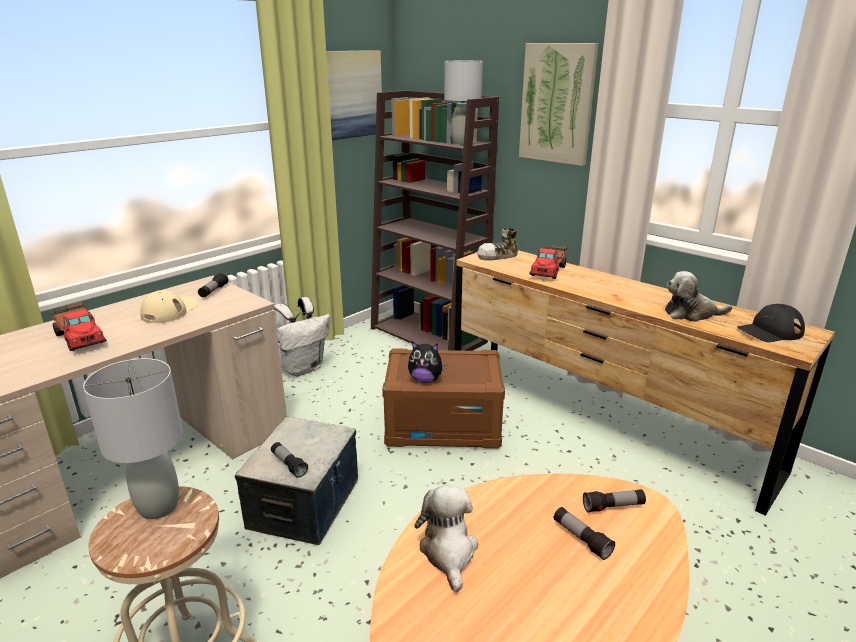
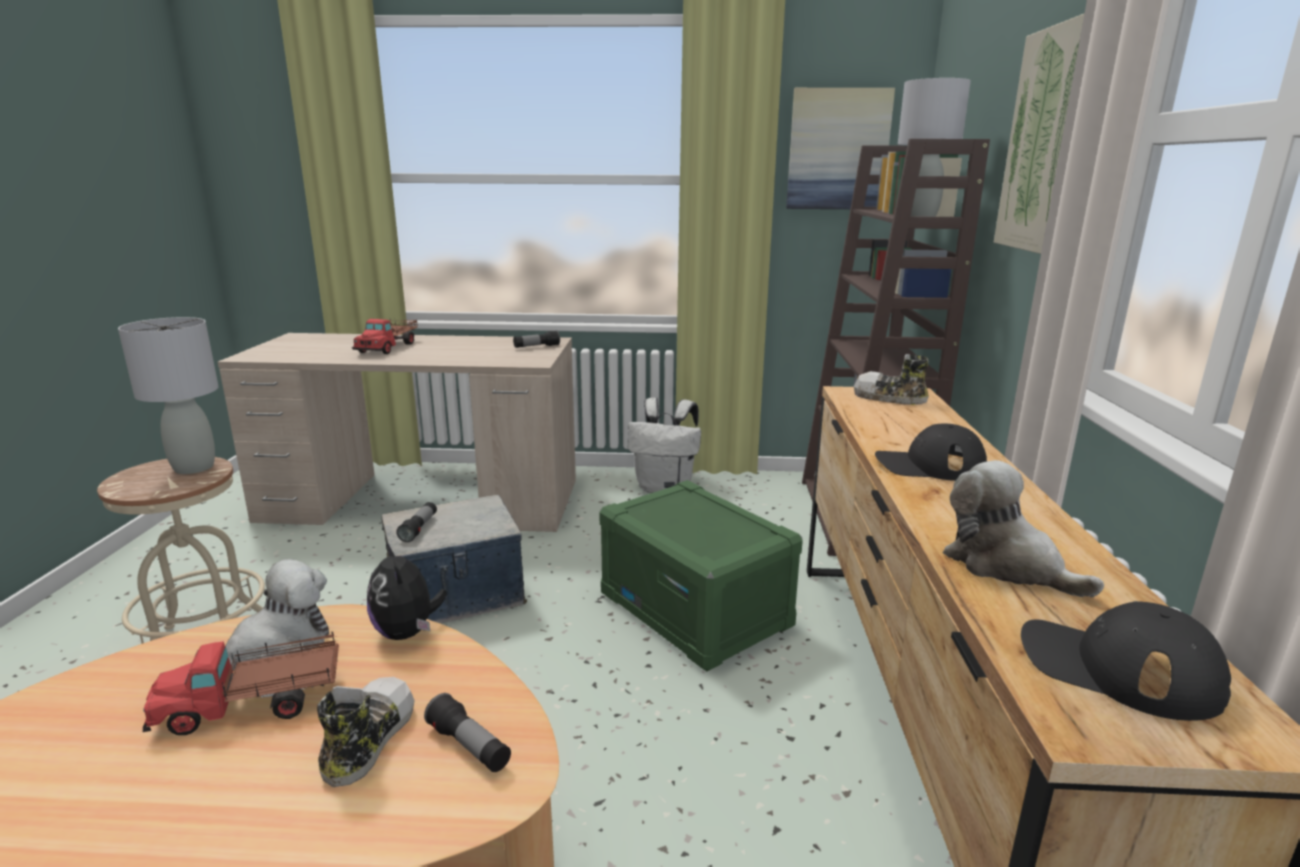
camera: 50 degrees right, 5 degrees down
beige cap [140,290,198,323] -> none
brown storage box [382,348,505,449] -> green storage box [599,480,803,671]
plush toy [408,341,447,383] -> plush toy moved to [367,542,447,640]
toy truck [529,243,567,279] -> toy truck moved to [143,632,339,735]
flashlight [554,507,615,560] -> shoe [317,677,415,787]
none -> black cap [875,424,987,481]

